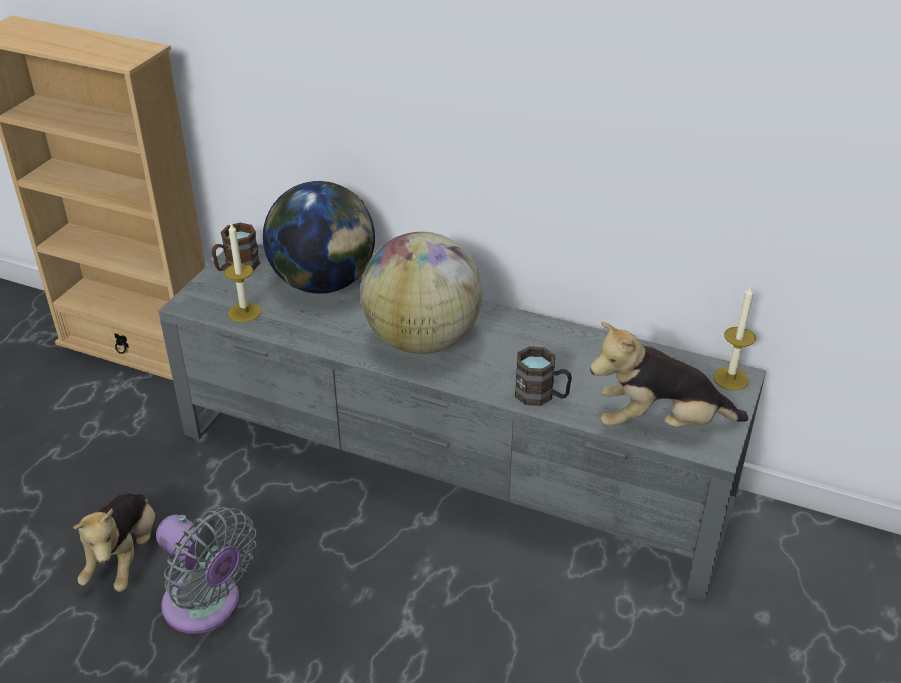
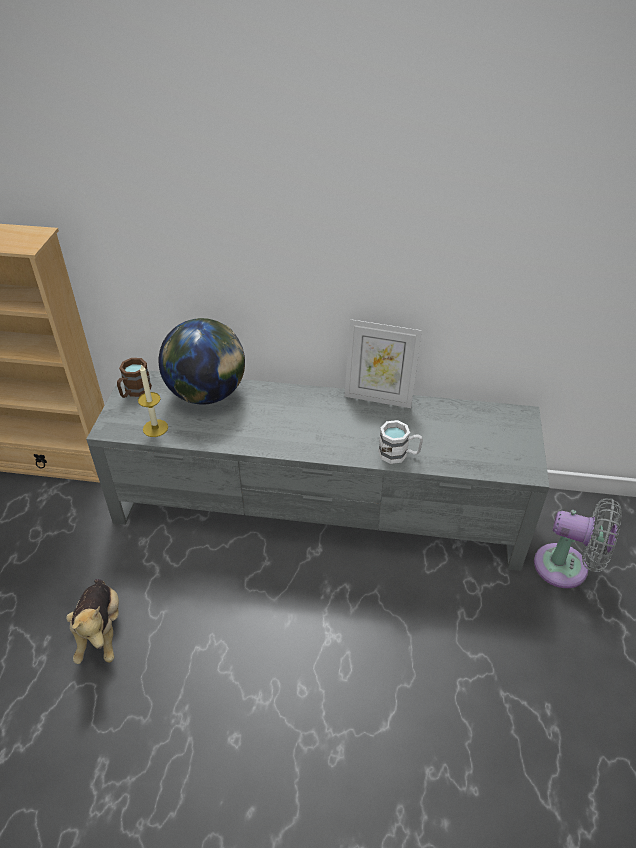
camera: 15 degrees left, 5 degrees up
grey fan [156,507,257,634] -> grey fan moved to [534,498,622,588]
globe [360,232,483,354] -> none
brown mug [515,346,572,406] -> white mug [378,420,423,464]
plush toy [590,322,748,427] -> none
candle [713,286,756,391] -> none
none -> picture frame [344,319,422,408]

